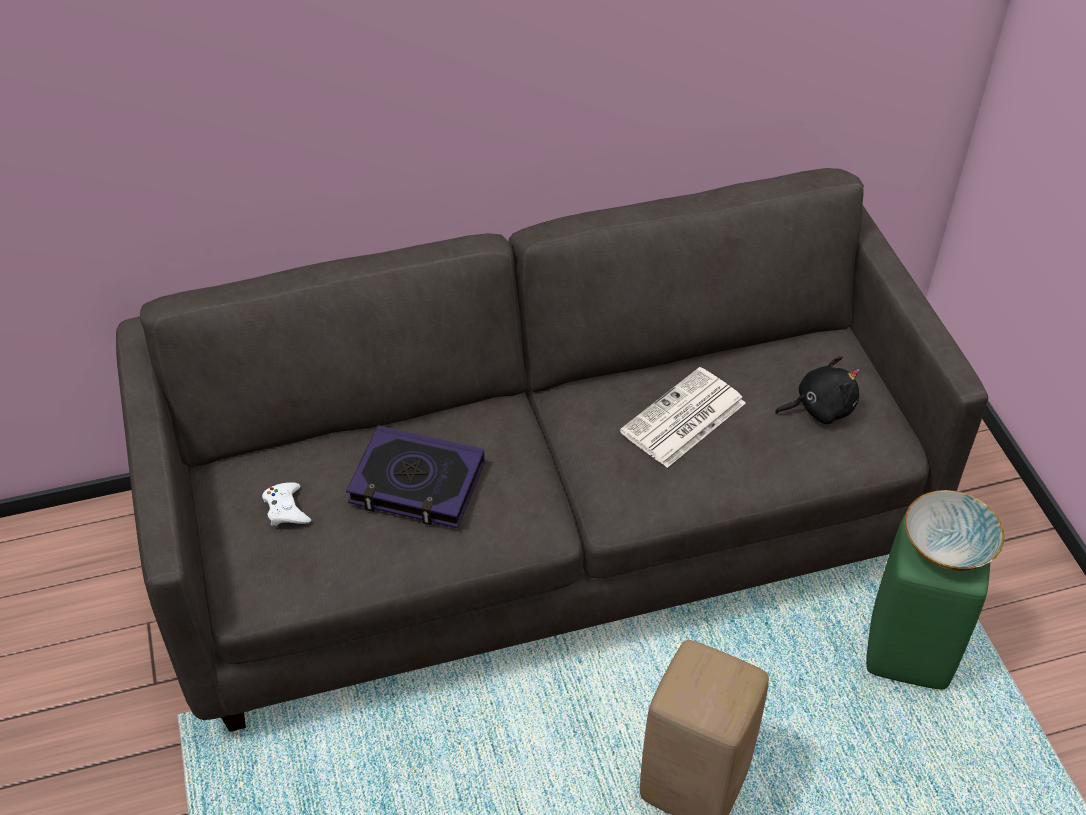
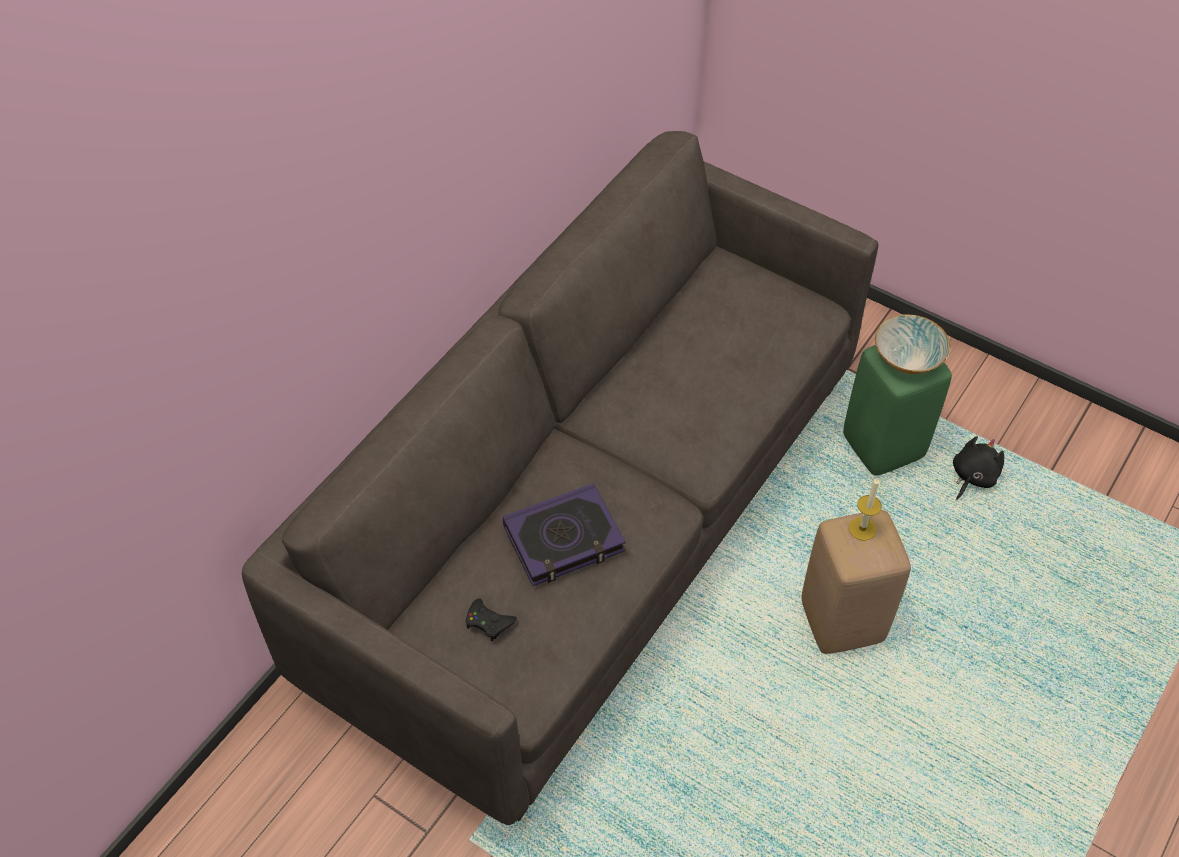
camera: 40 degrees left, 5 degrees up
white game controller [262,482,311,526] -> black game controller [466,598,517,641]
newspaper [620,367,746,468] -> none
black plush toy [775,356,860,424] -> black plush toy moved to [953,436,1004,500]
none -> candle [849,477,882,541]

